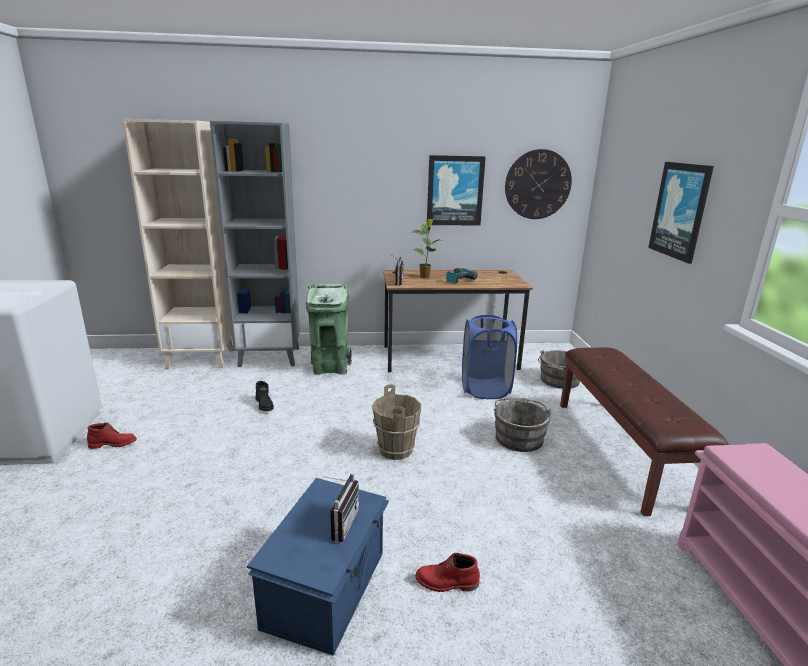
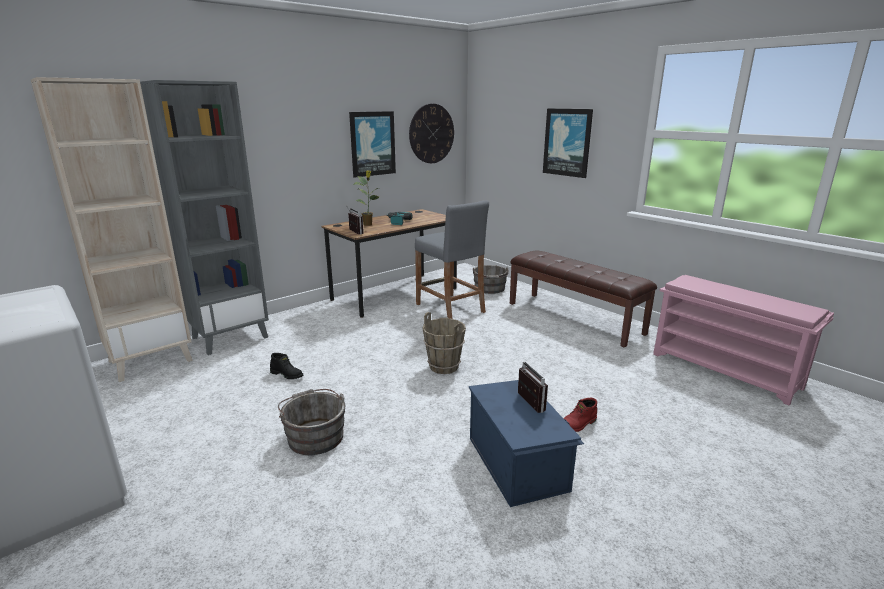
camera: 35 degrees left, 0 degrees up
red boot [87,423,137,449] -> none
green trash can [306,284,352,375] -> none
blue laundry basket [462,315,517,399] -> grey stool [415,200,489,319]
grey bucket [494,398,551,452] -> grey bucket moved to [278,389,346,455]

